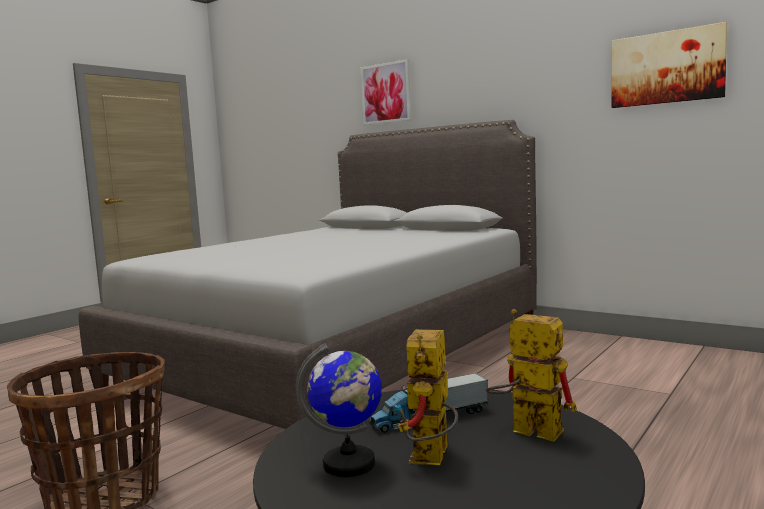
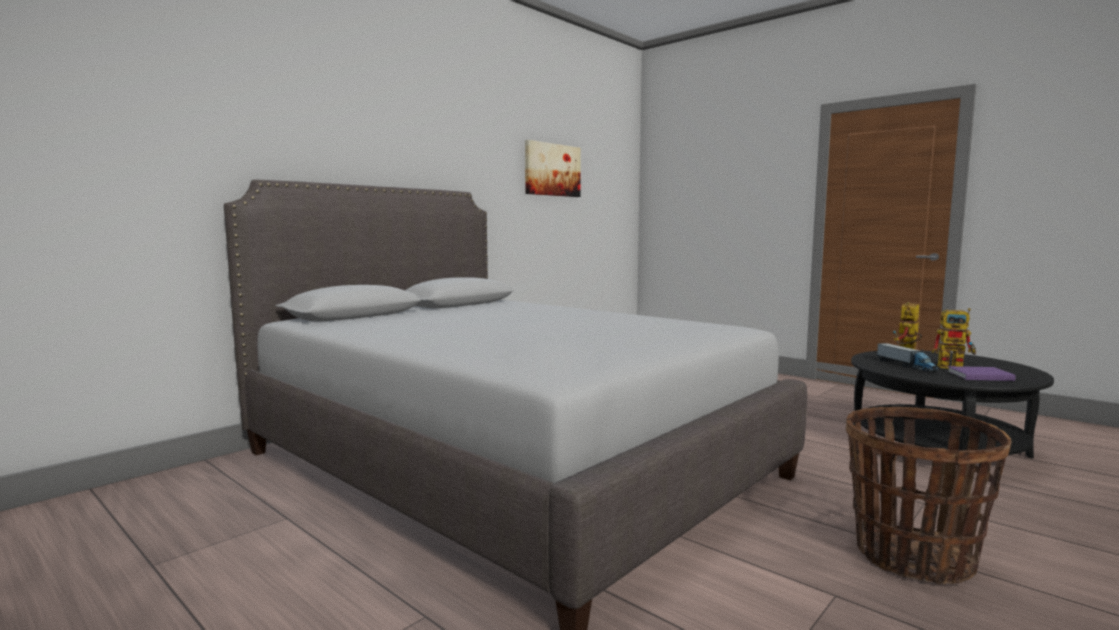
camera: 85 degrees left, 0 degrees up
globe [296,343,382,477] -> purple book [947,366,1016,381]
picture [360,59,411,125] -> none

